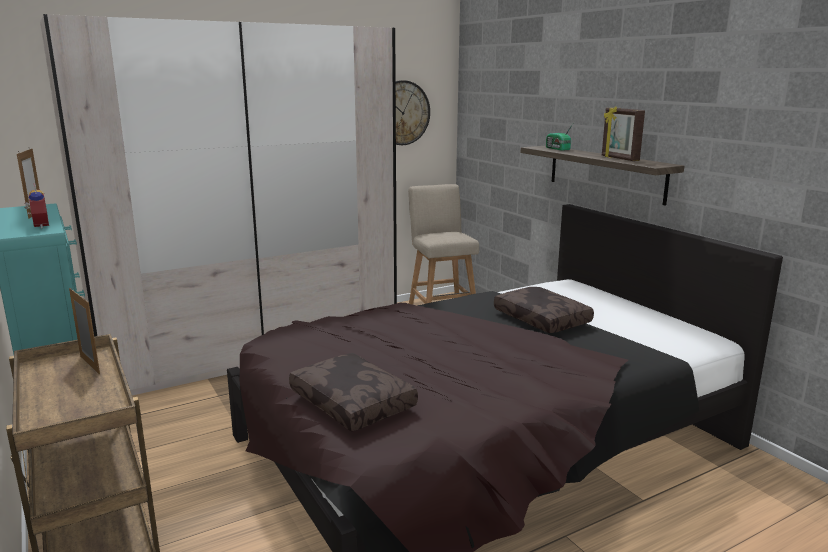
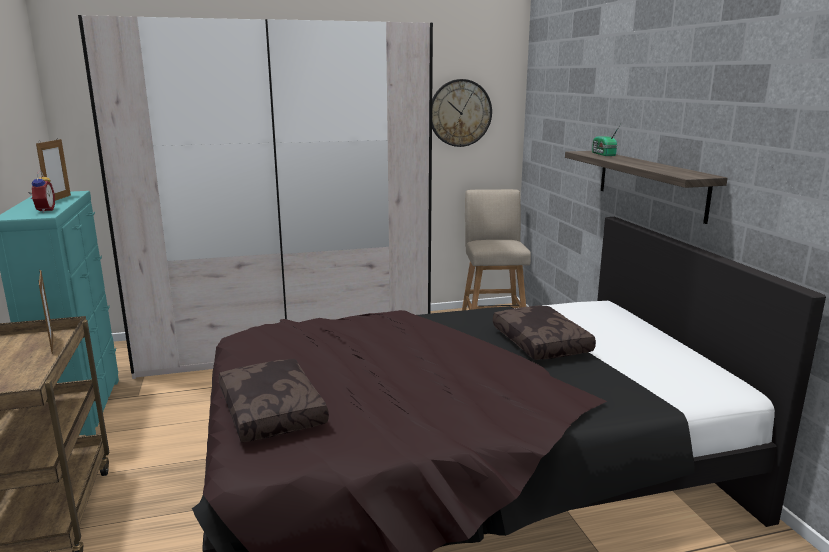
camera: 15 degrees right, 0 degrees up
picture frame [602,107,645,161] -> none

